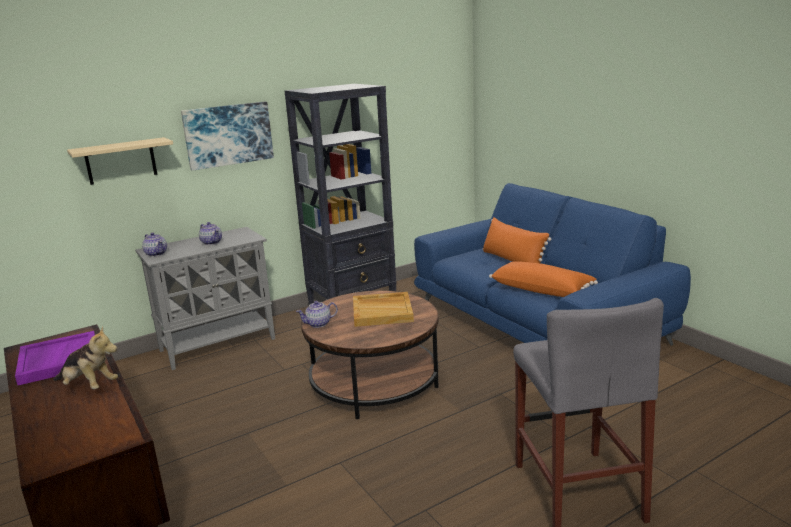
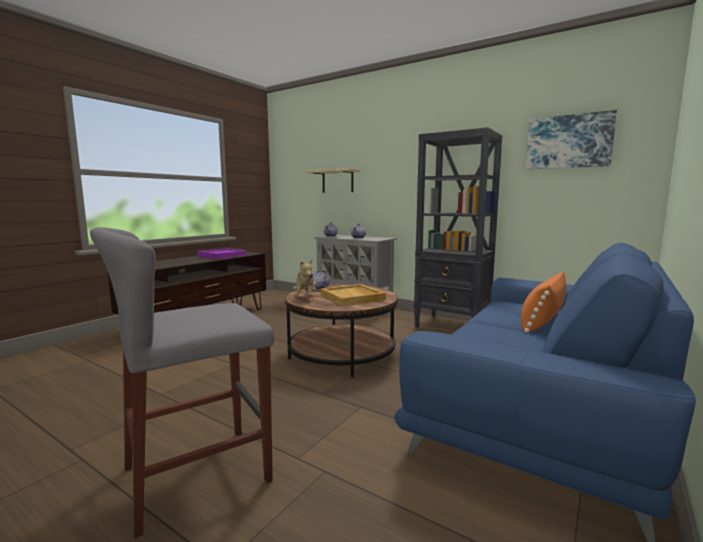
camera: 65 degrees right, 10 degrees down
plush toy [53,326,118,389] -> plush toy moved to [293,260,316,296]
picture [181,102,274,171] -> picture moved to [526,110,617,169]
orange pillow [489,261,598,297] -> none

